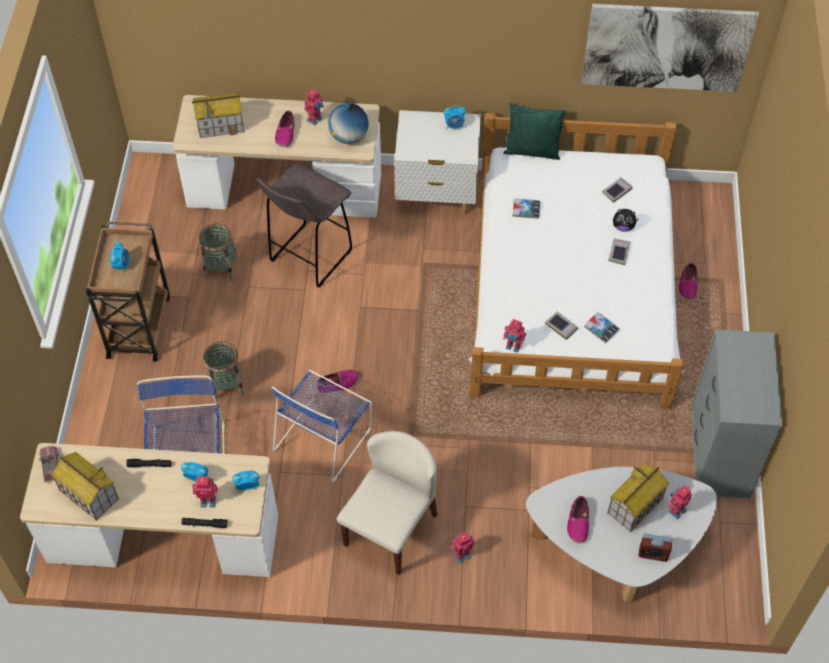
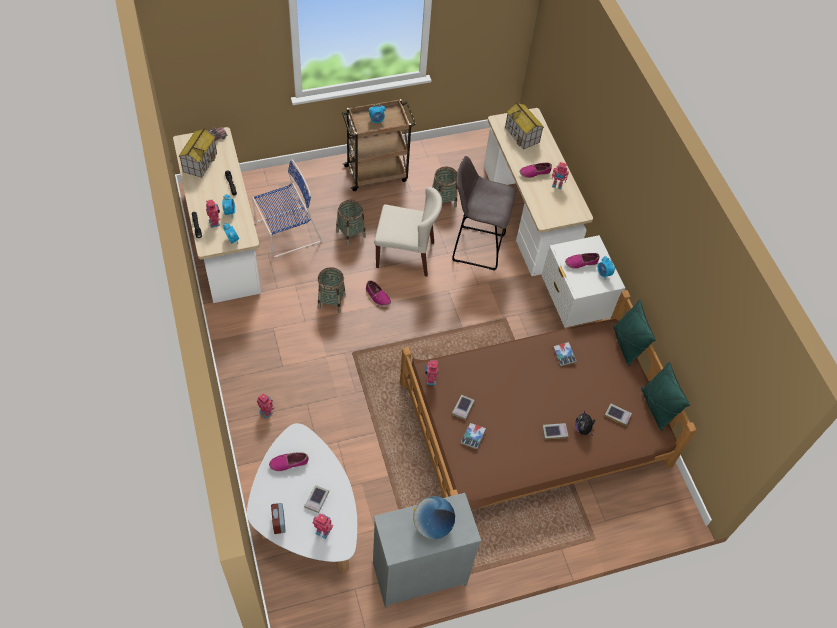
camera: 65 degrees right, 0 degrees up
blue chair [271,370,372,483] -> basket [318,267,346,313]
globe [328,103,369,144] -> globe moved to [413,496,455,539]
beige chair [337,431,437,575] -> beige chair moved to [374,187,442,277]
white bed [469,113,684,409] -> brown bed [400,290,697,510]
picture [581,4,759,92] -> none
toy house [607,463,669,532] -> book [304,485,329,513]
shoe [678,262,697,300] -> shoe moved to [565,253,600,269]
none -> green pillow [641,361,690,431]

